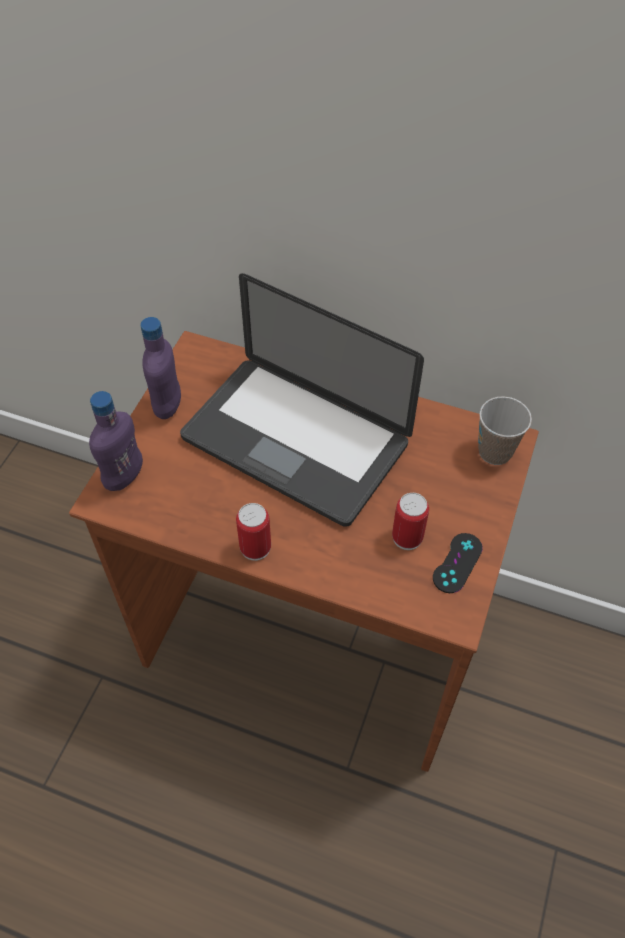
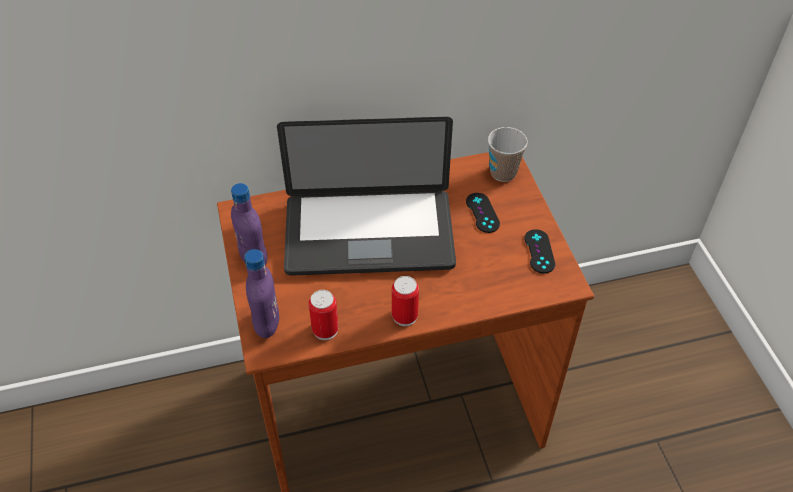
camera: 35 degrees left, 5 degrees down
can [392,493,429,550] -> can moved to [309,290,339,340]
none -> black game controller [466,193,500,233]

